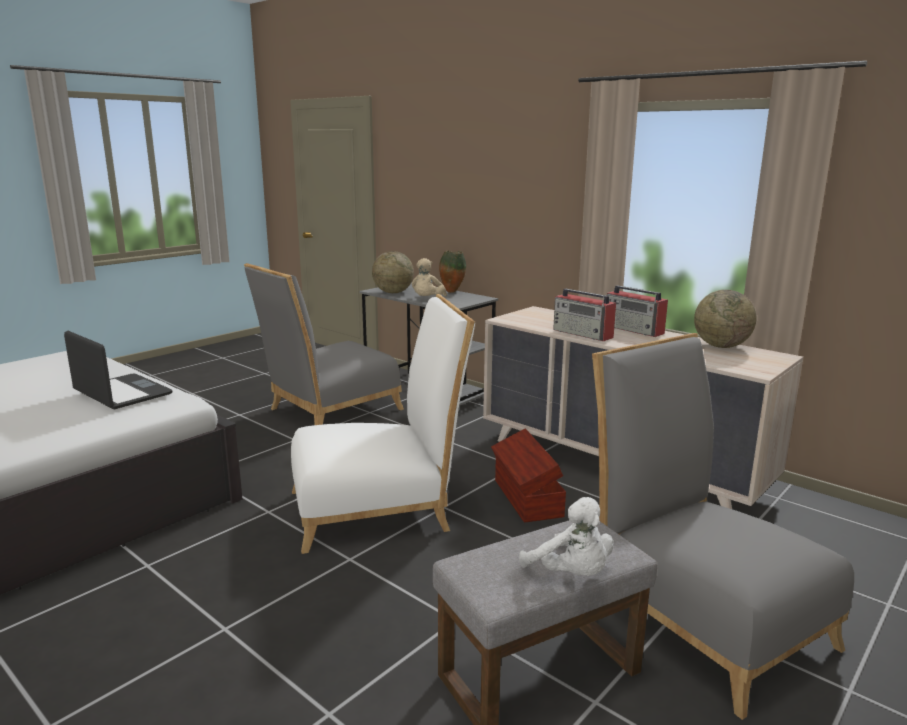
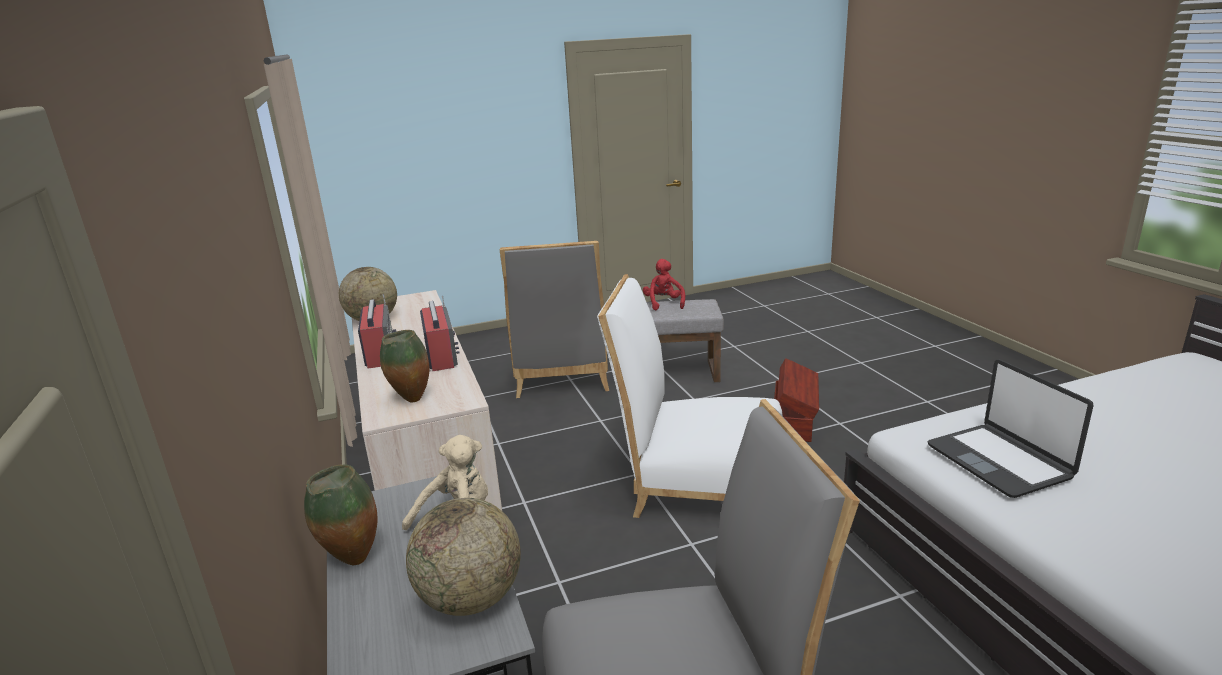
camera: 150 degrees left, 5 degrees up
brown storage box [491,429,566,522] -> brown storage box moved to [774,358,819,442]
white plush toy [519,497,614,576] -> red plush toy [643,259,685,311]
none -> vase [380,330,429,402]

